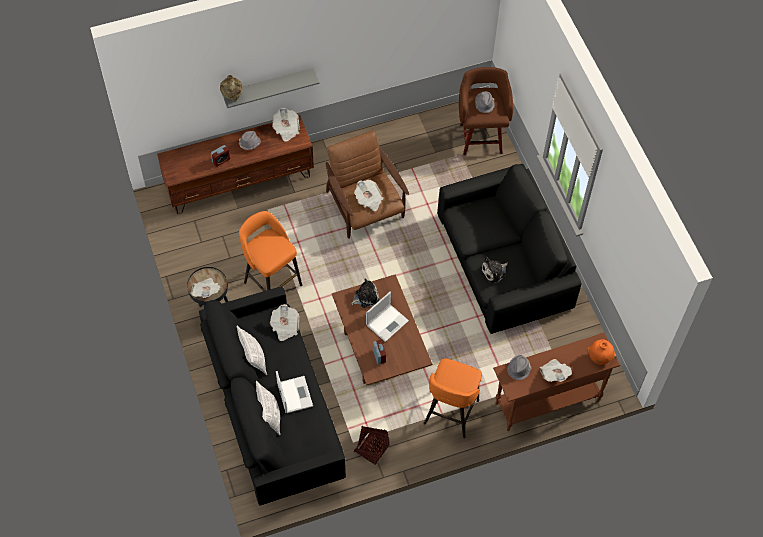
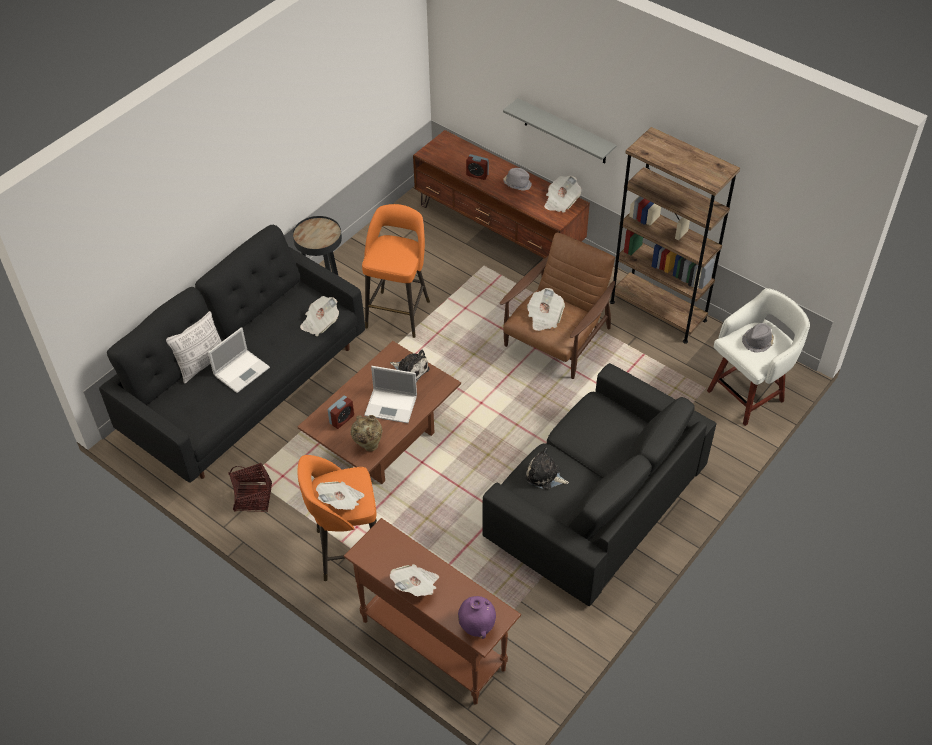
camera: 60 degrees right, 10 degrees down
newspaper [191,278,221,298] -> newspaper moved to [316,482,365,510]
beige vase [220,75,242,101] -> beige vase moved to [351,415,382,451]
pillow [237,326,267,375] -> none
brown stool [459,67,513,155] -> white stool [707,288,810,426]
grey hat [507,355,532,380] -> none
orange vase [587,339,616,365] -> purple vase [458,596,496,639]
none -> brown bookcase [610,127,740,344]

